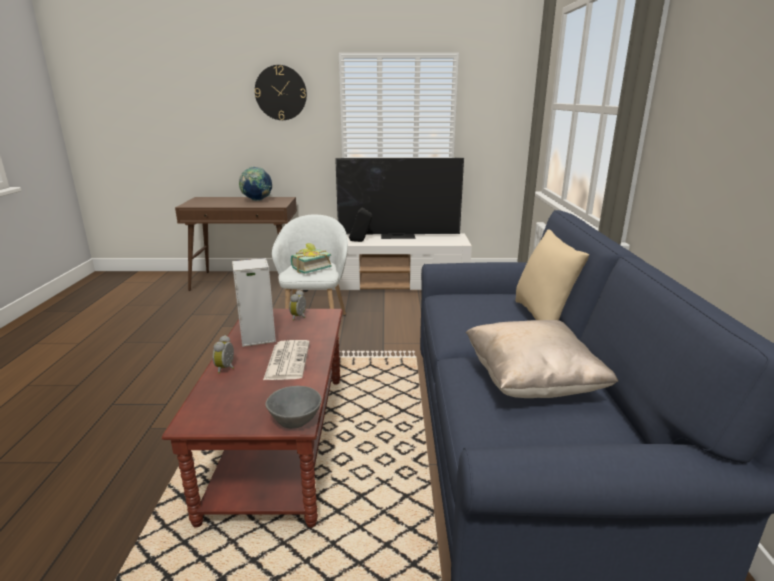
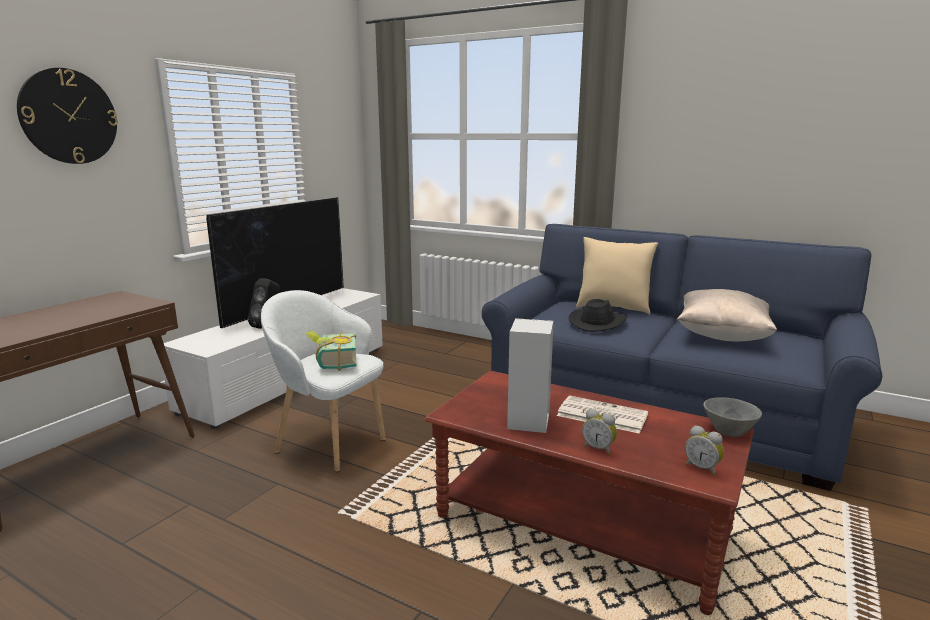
camera: 60 degrees left, 5 degrees down
globe [239,167,272,201] -> none
alarm clock [289,290,306,320] -> alarm clock moved to [685,426,724,476]
none -> black hat [568,299,627,332]

